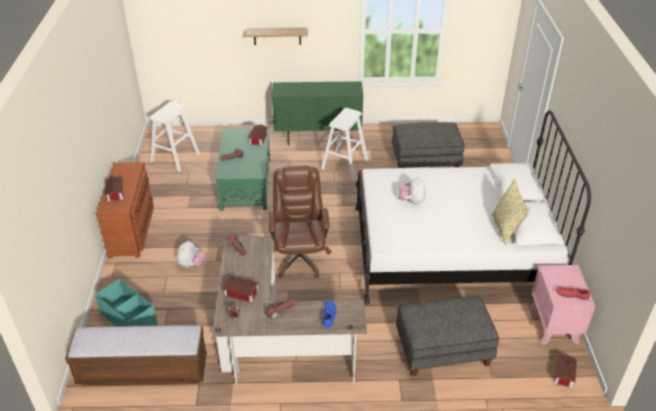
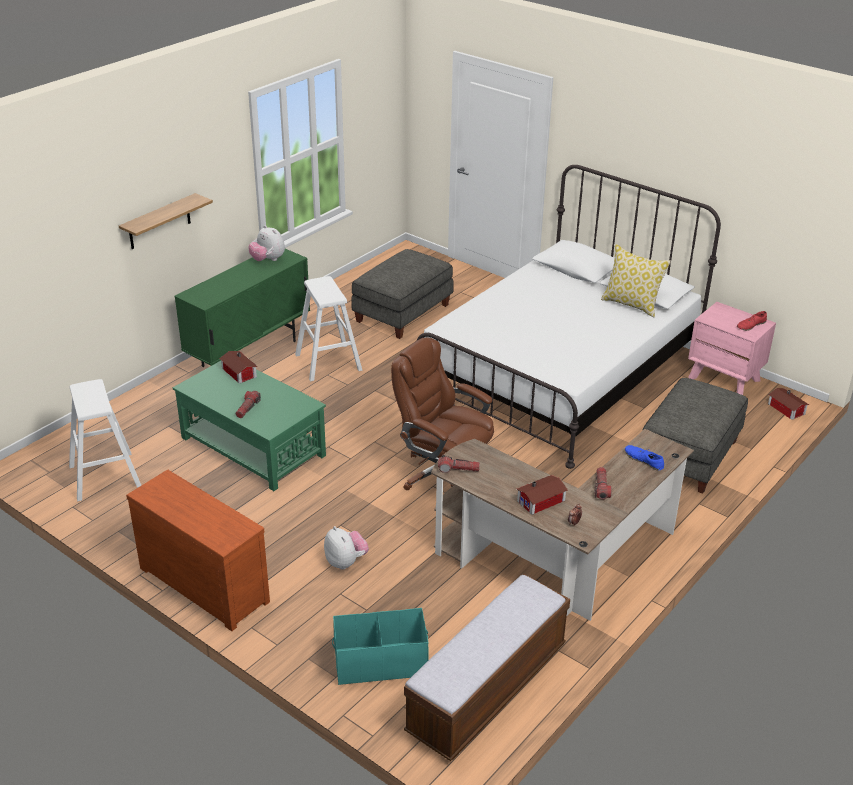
camera: 50 degrees left, 5 degrees down
toy house [105,176,123,202] -> none
plush toy [399,176,426,205] -> plush toy moved to [248,225,285,261]

